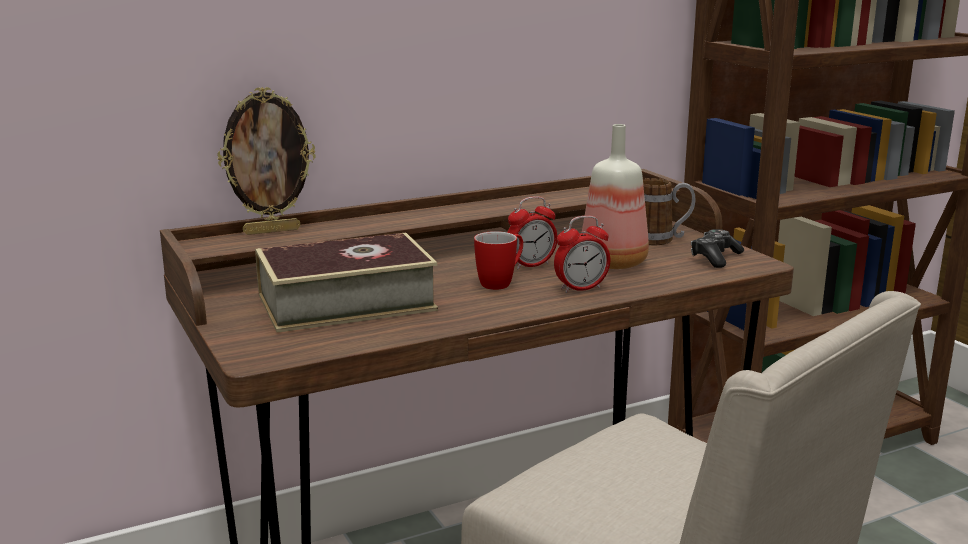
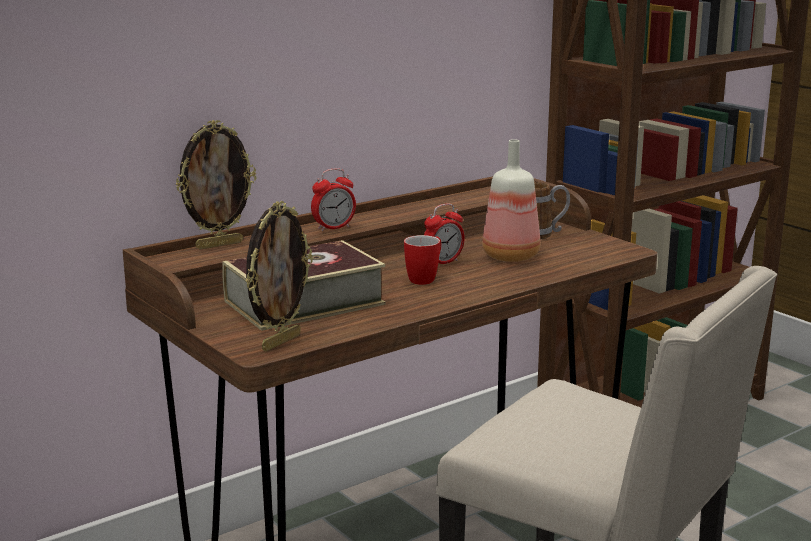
camera: 10 degrees left, 0 degrees up
alarm clock [554,216,610,293] -> alarm clock moved to [311,168,356,232]
game controller [691,229,744,268] -> none
none -> picture frame [245,201,313,352]

